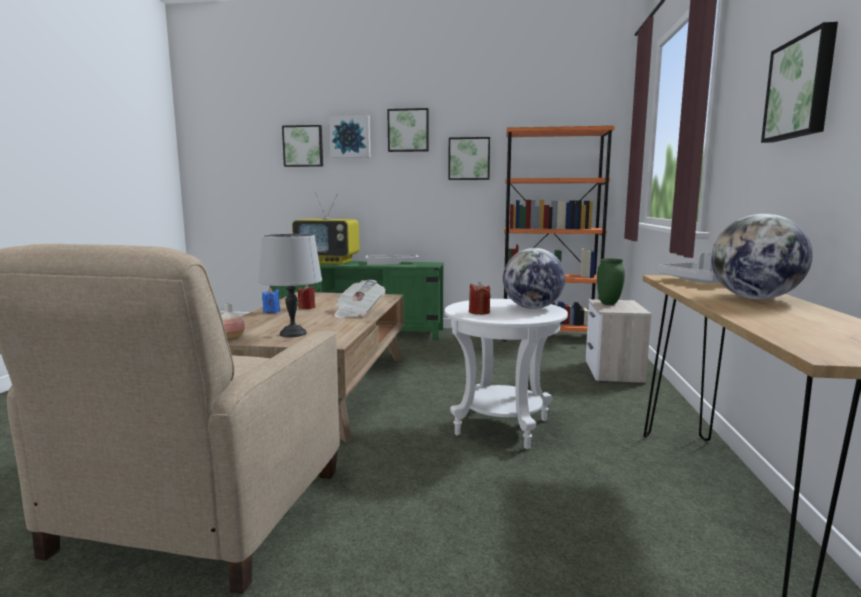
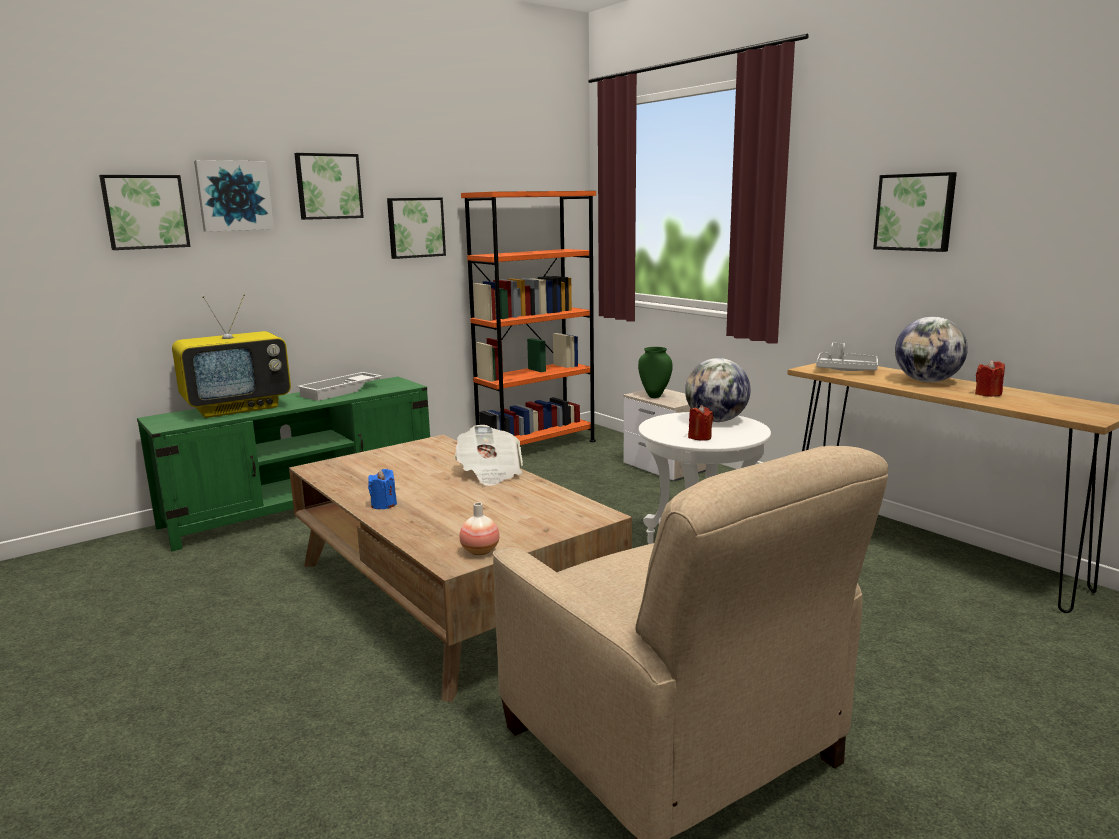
camera: 45 degrees left, 5 degrees up
grey table lamp [258,234,322,337] -> none
red candle [298,285,315,309] -> red candle moved to [975,360,1005,397]

